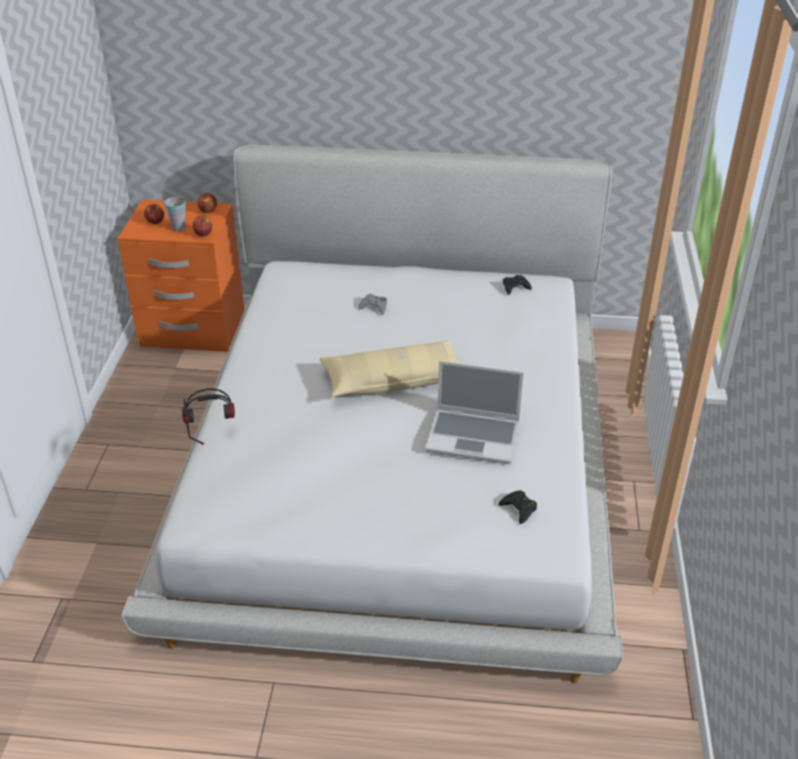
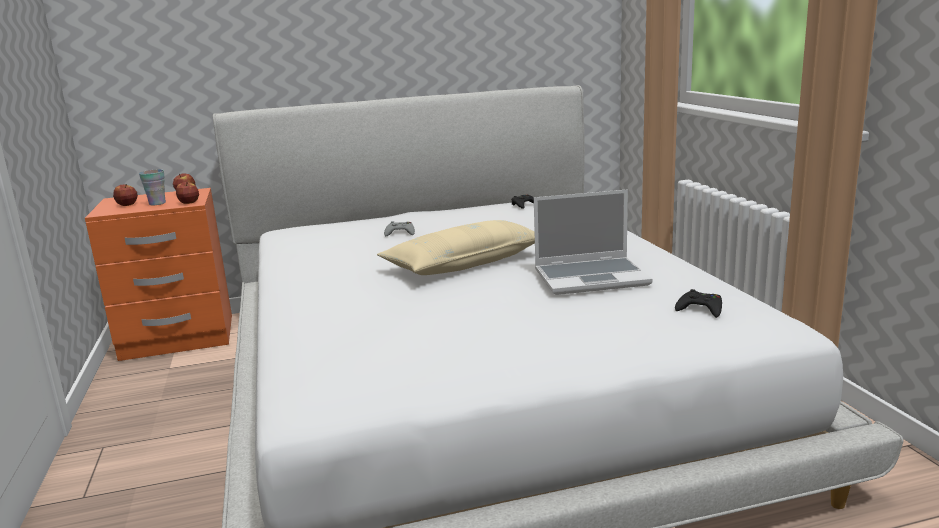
camera: 20 degrees left, 20 degrees down
headphones [182,389,235,445] -> none

